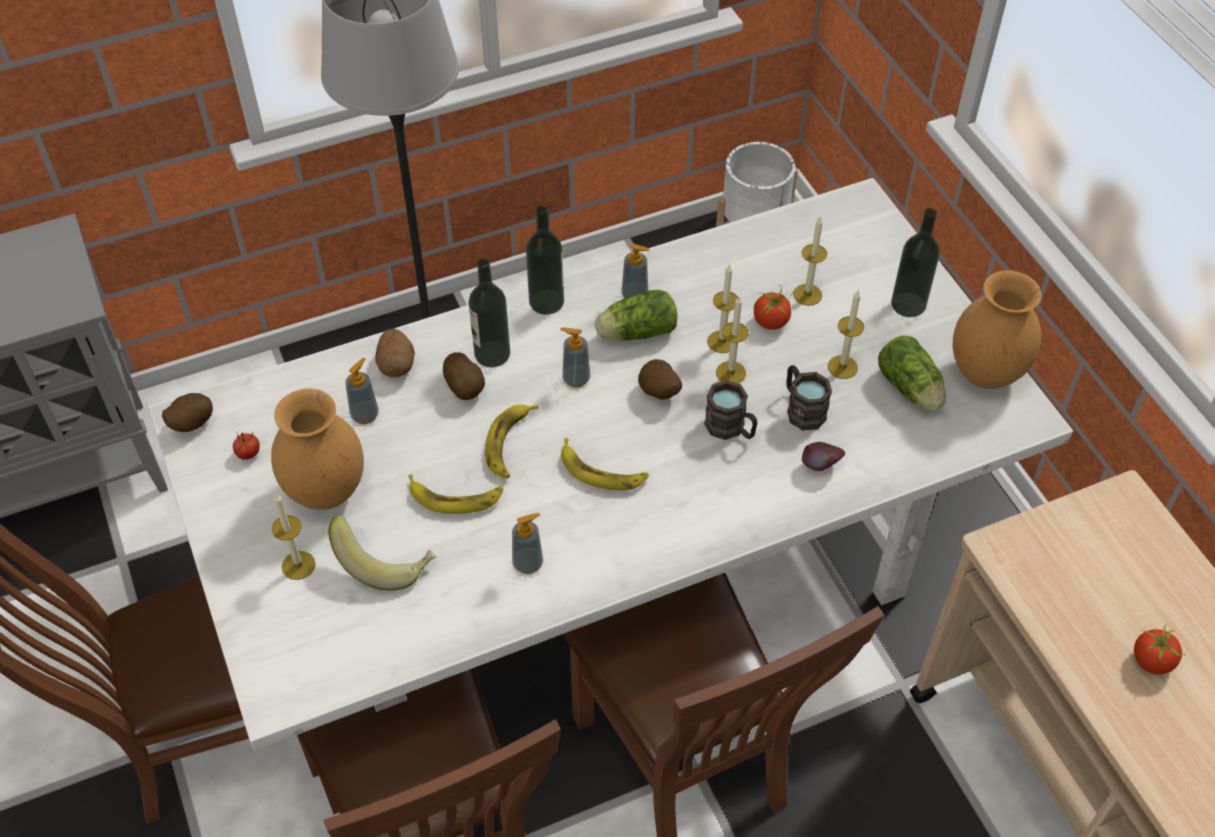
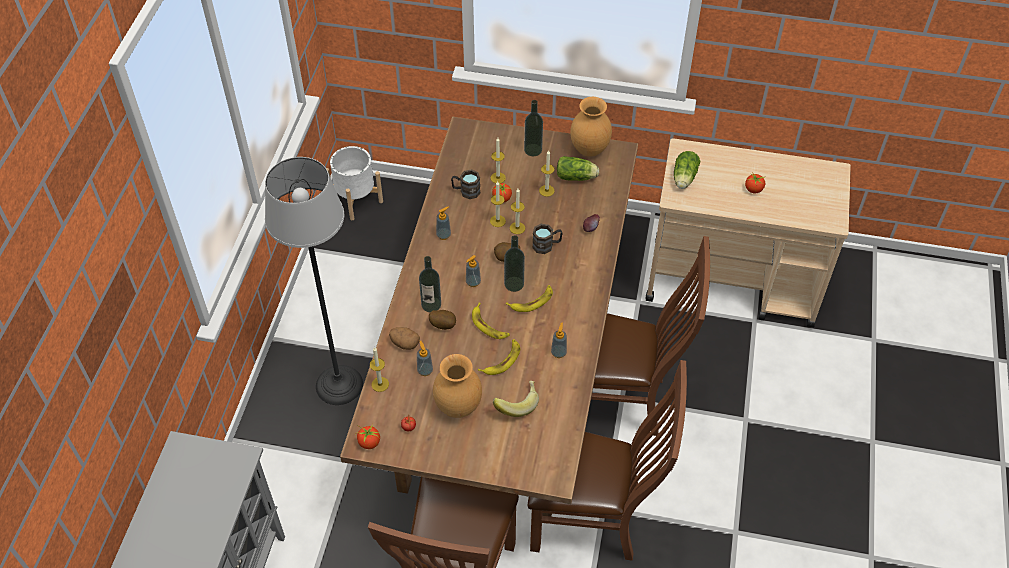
camera: 55 degrees left, 0 degrees up
white dining table [148,178,1073,750] -> brown dining table [340,117,638,517]
potato [162,393,213,432] -> tomato [355,424,380,449]
candle [272,494,316,580] -> candle moved to [370,347,389,392]
bottle [526,205,564,315] -> bottle moved to [504,235,525,292]
lettuce [595,290,678,341] -> lettuce moved to [674,151,700,189]
brown mug [786,365,832,431] -> brown mug moved to [451,169,481,199]

